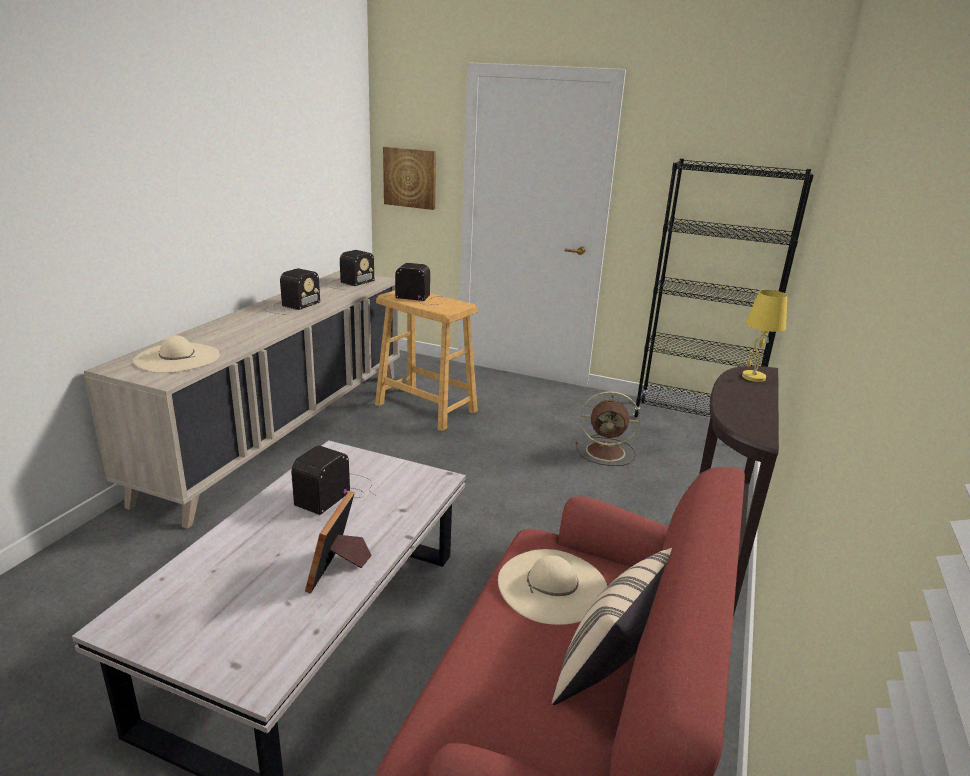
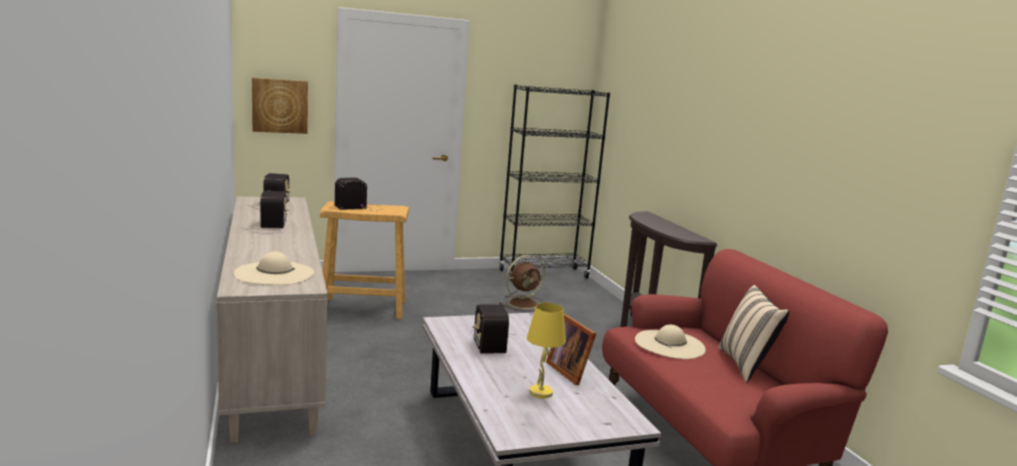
camera: 40 degrees left, 10 degrees down
yellow table lamp [742,290,787,382] -> yellow table lamp moved to [527,303,566,399]

